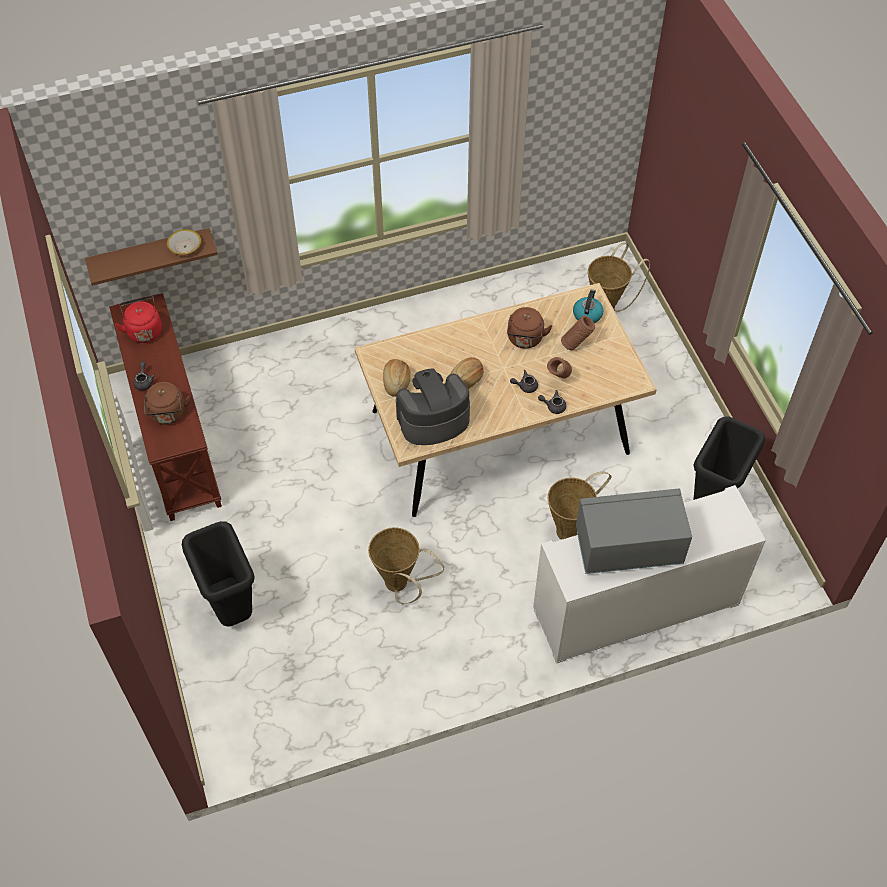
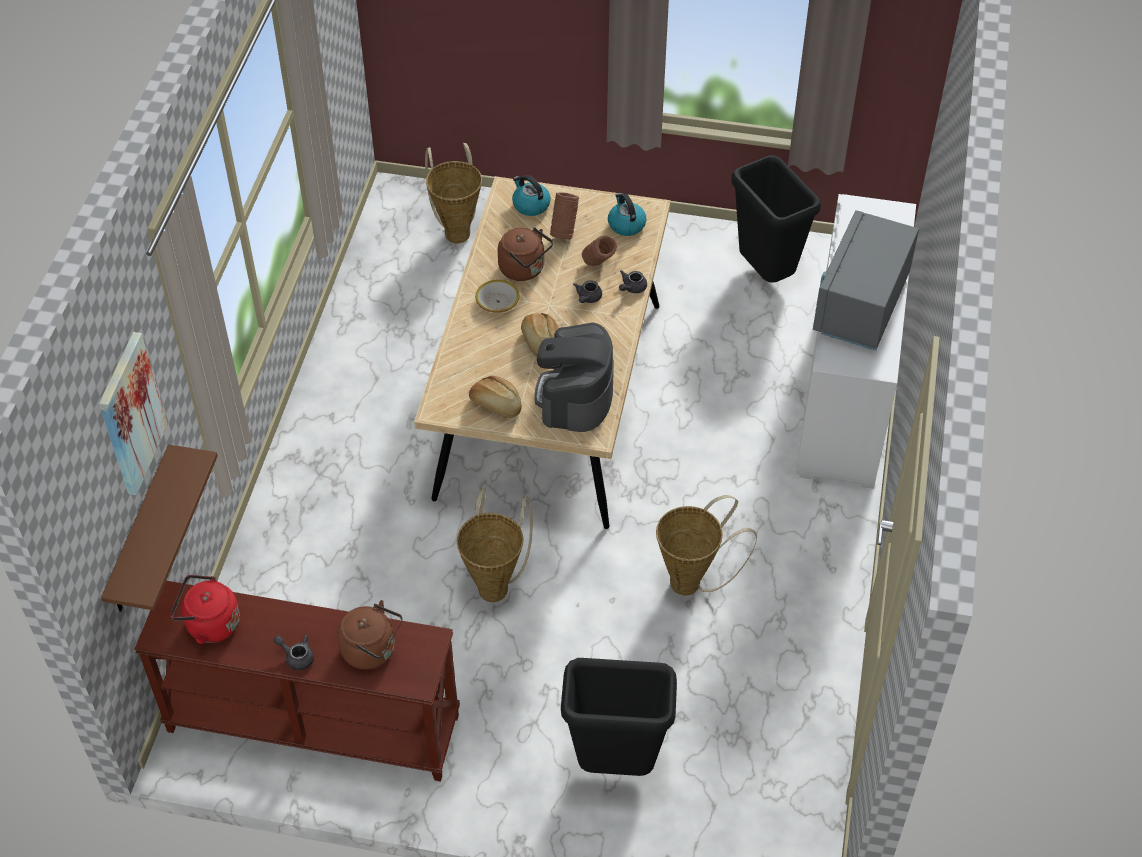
camera: 60 degrees left, 5 degrees down
bowl [167,229,201,255] -> bowl moved to [475,280,519,313]
basket [548,472,611,540] -> basket moved to [457,488,533,602]
none -> picture [99,332,167,495]
none -> kettle [608,193,646,236]

